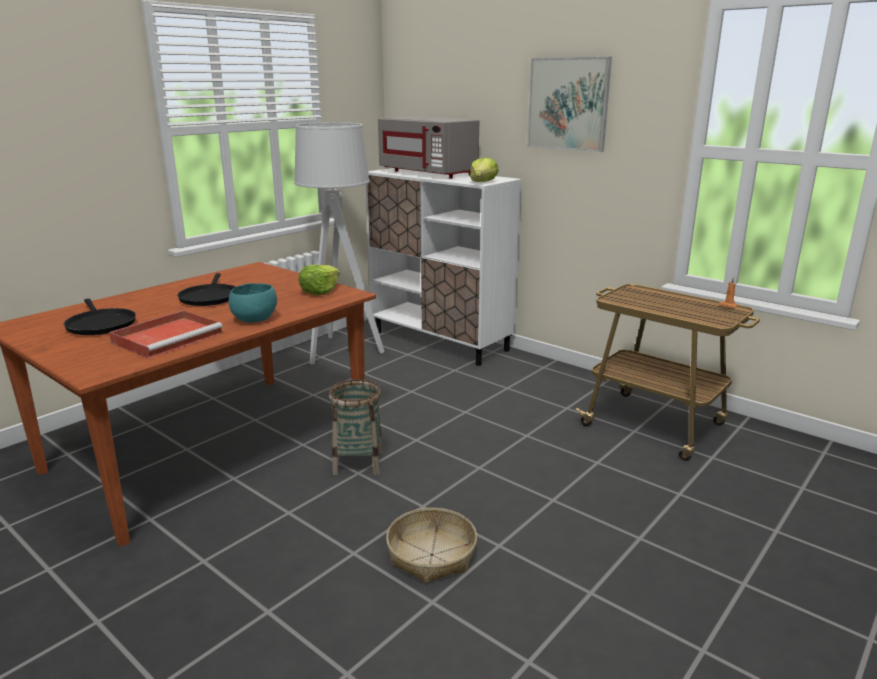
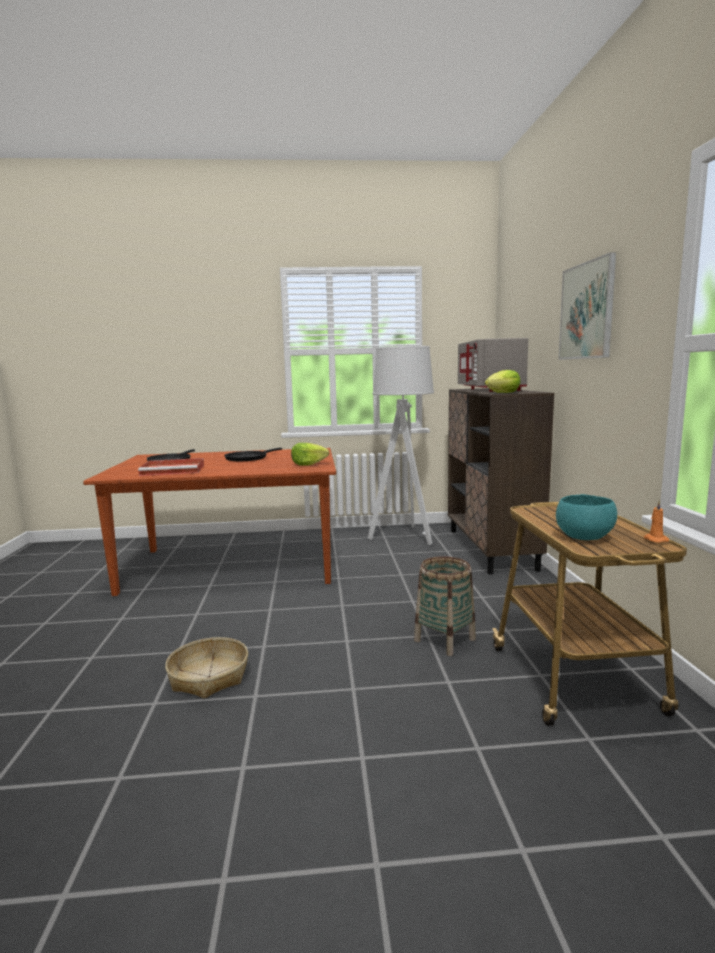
camera: 45 degrees right, 10 degrees down
turquoise bowl [229,283,277,323] -> turquoise bowl moved to [556,494,617,540]
basket [329,379,383,475] -> basket moved to [414,556,476,656]
white cabinet [366,168,522,366] -> brown cabinet [448,388,554,574]

